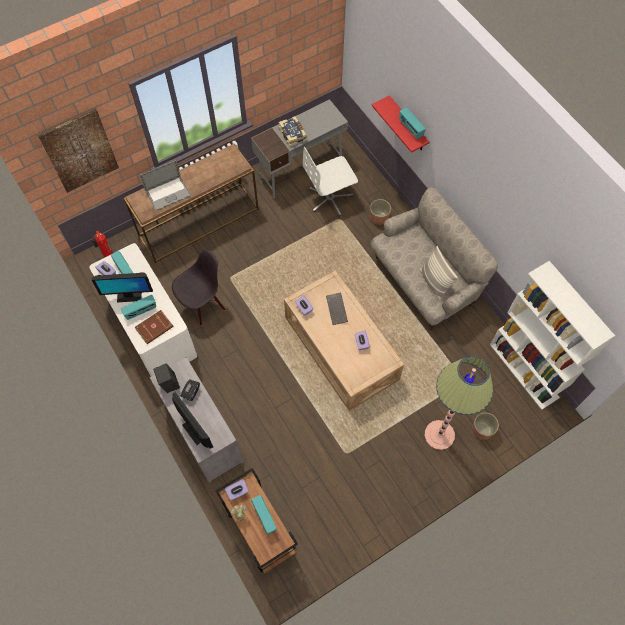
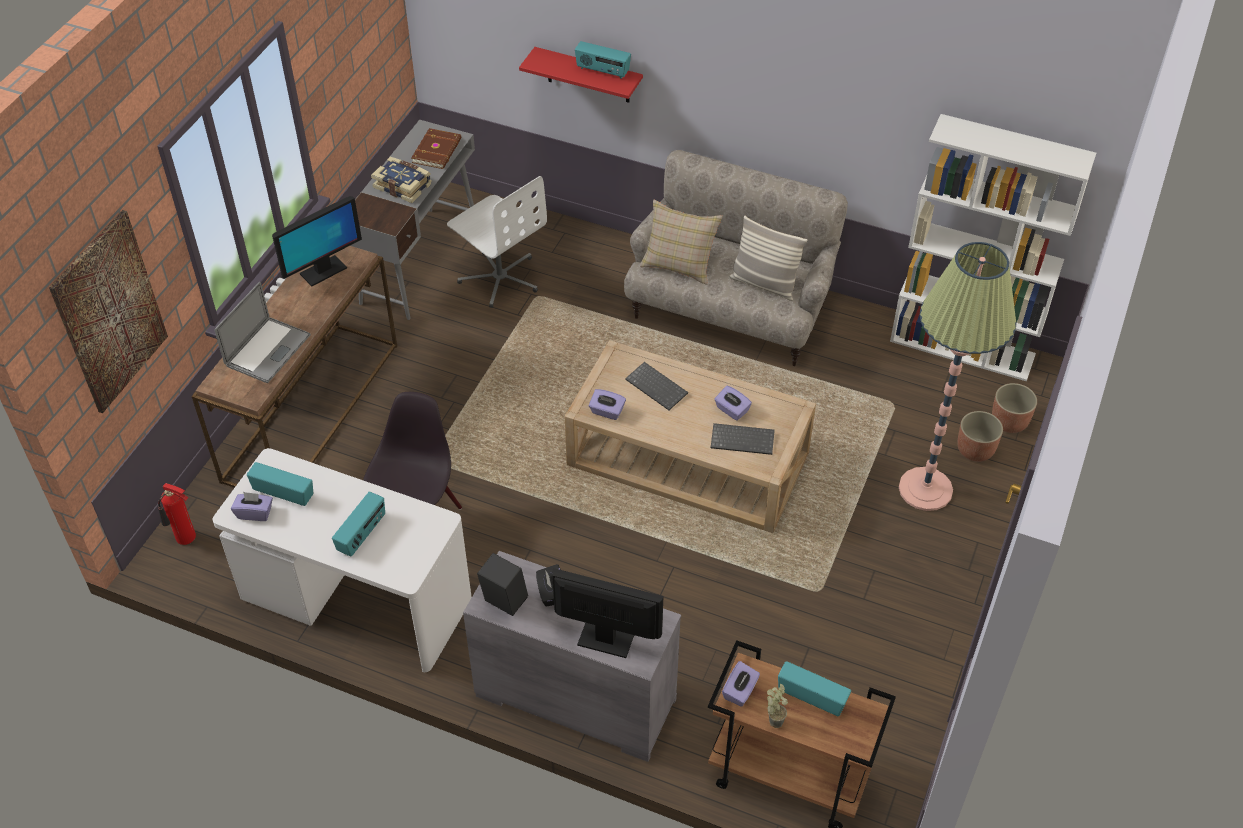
camera: 35 degrees left, 15 degrees down
monitor [91,272,153,302] -> monitor moved to [272,196,362,286]
brown book [135,310,174,344] -> brown book moved to [411,128,461,169]
white office chair [303,146,358,216] -> white office chair turned 75 degrees counterclockwise [447,176,547,308]
planter [370,199,391,225] -> planter moved to [992,383,1037,433]
none -> beige pillow [640,200,723,285]
none -> keyboard [711,423,775,455]

